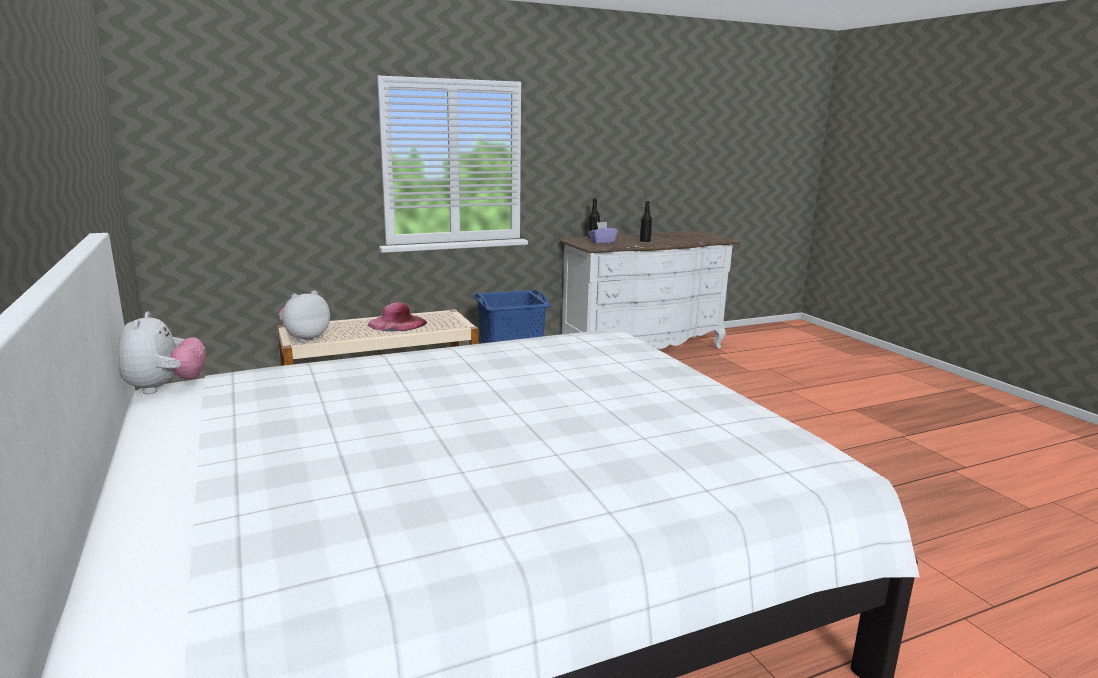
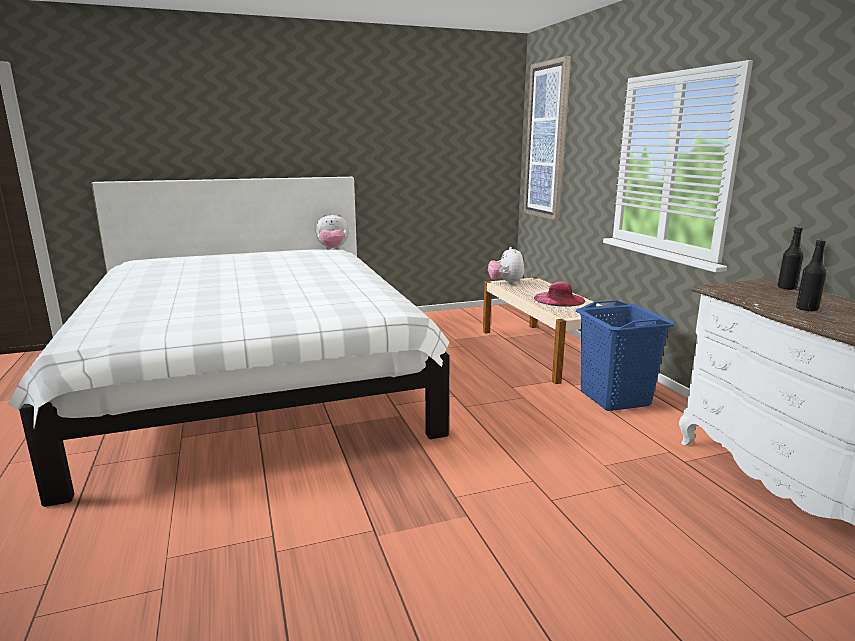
camera: 95 degrees right, 0 degrees up
plush toy [279,291,330,343] -> plush toy turned 150 degrees counterclockwise [488,247,524,285]
purple tissue box [588,222,618,244] -> none
none -> picture [523,56,571,221]

